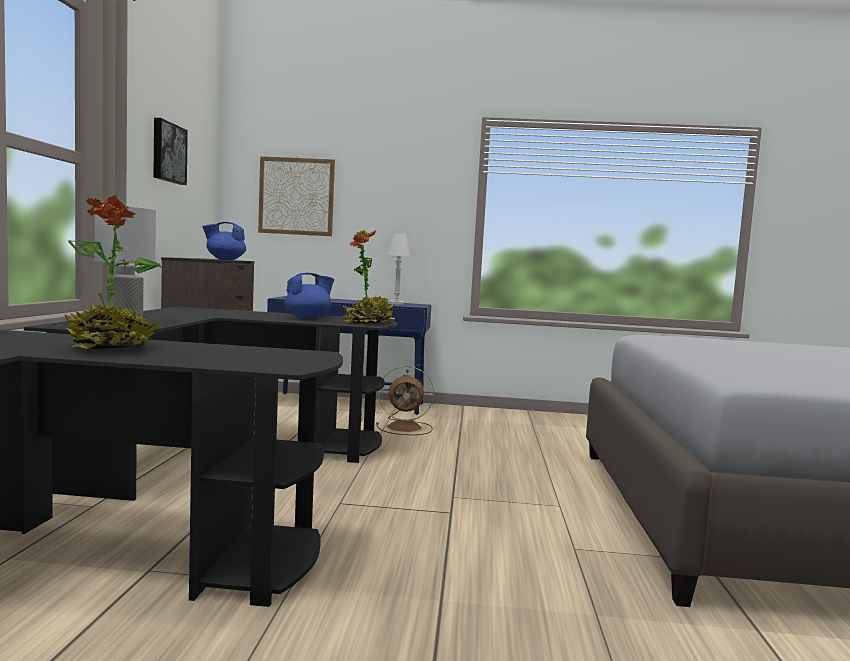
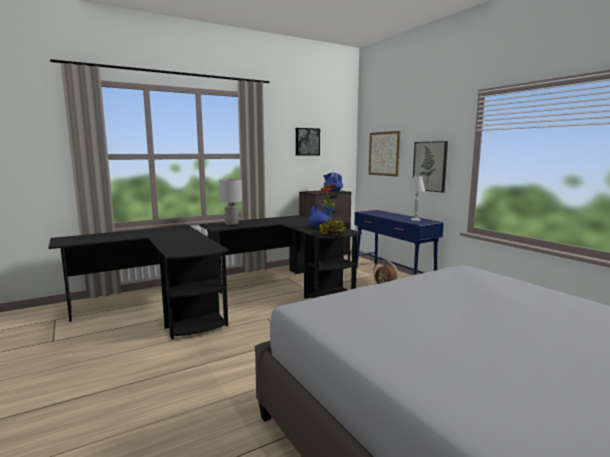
camera: 55 degrees right, 5 degrees up
potted plant [65,195,162,350] -> none
none -> picture [413,141,448,193]

